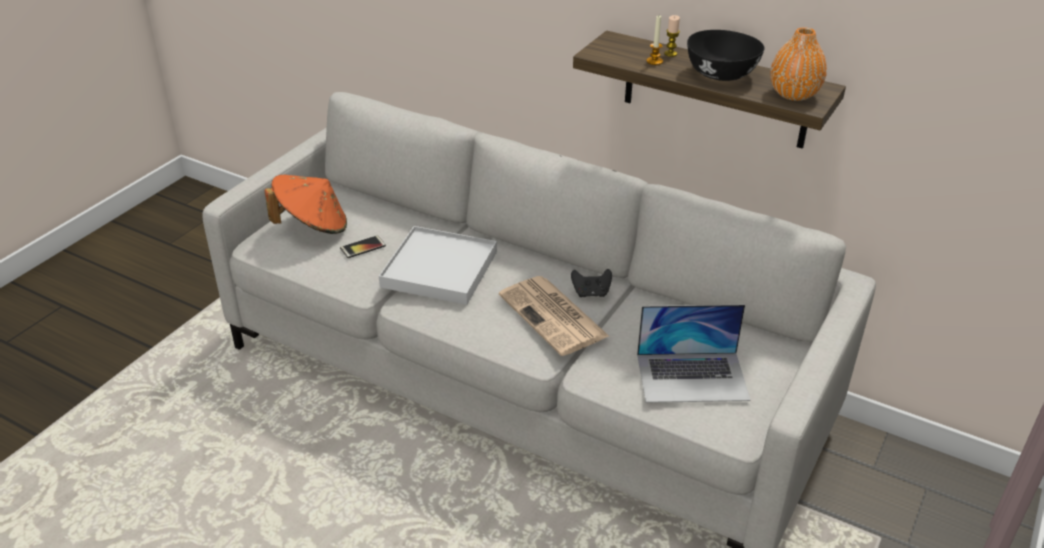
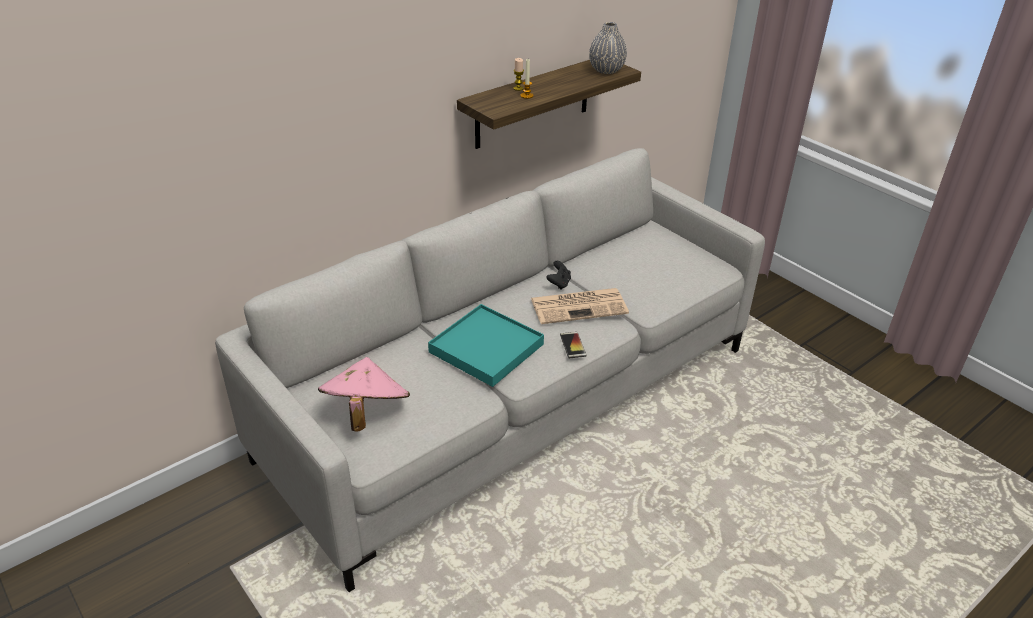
camera: 70 degrees left, 0 degrees up
orange hat [265,175,347,234] -> pink hat [318,357,410,432]
phone [340,235,386,258] -> phone moved to [560,332,587,358]
white tray [379,226,497,305] -> turquoise tray [428,304,544,387]
laptop [637,305,750,403] -> none
black bowl [687,30,765,81] -> none
orange vase [770,27,827,101] -> grey vase [589,22,627,74]

